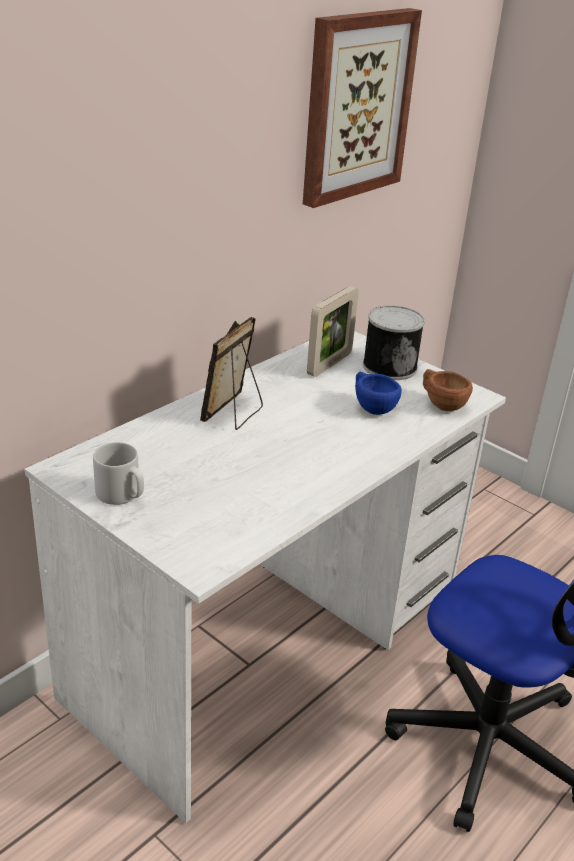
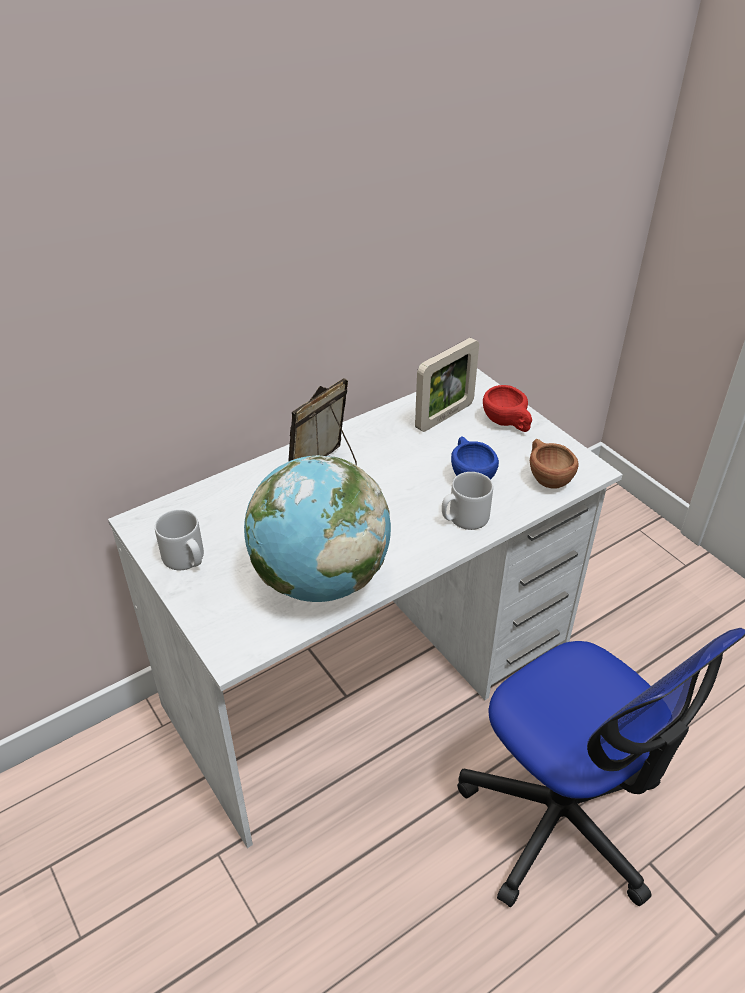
camera: 15 degrees right, 10 degrees up
picture [303,8,422,208] -> none
can [363,305,425,380] -> red cup [483,385,532,432]
none -> globe [244,455,391,602]
none -> grey mug [442,472,493,530]

